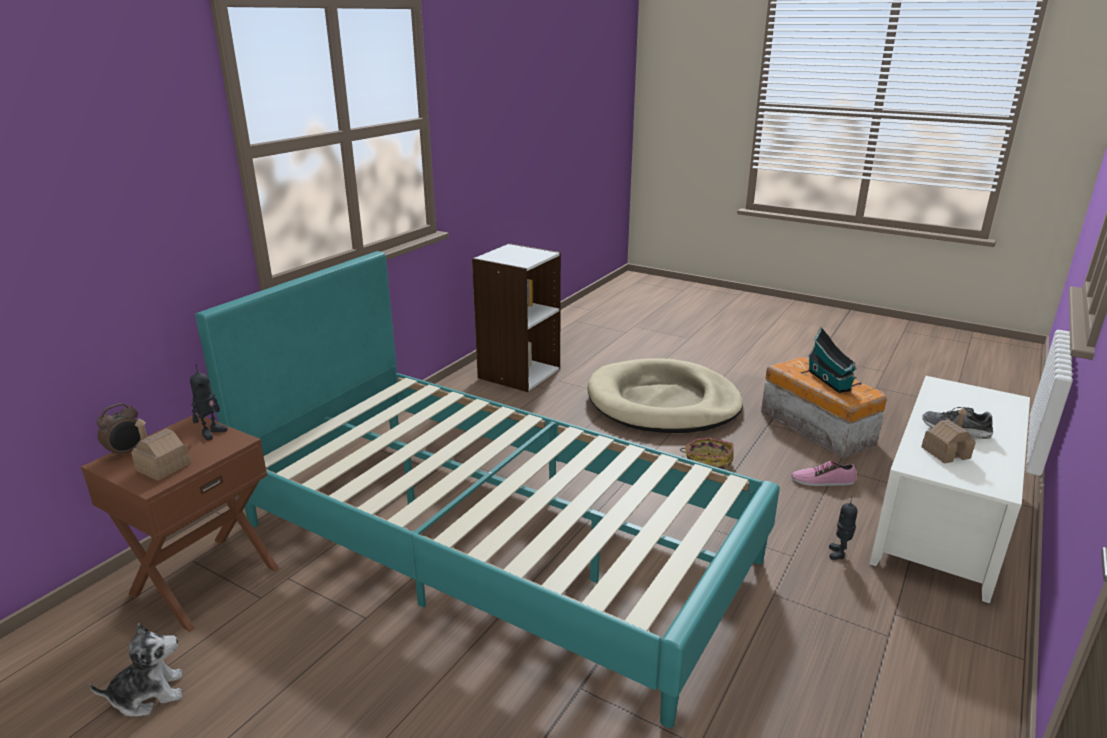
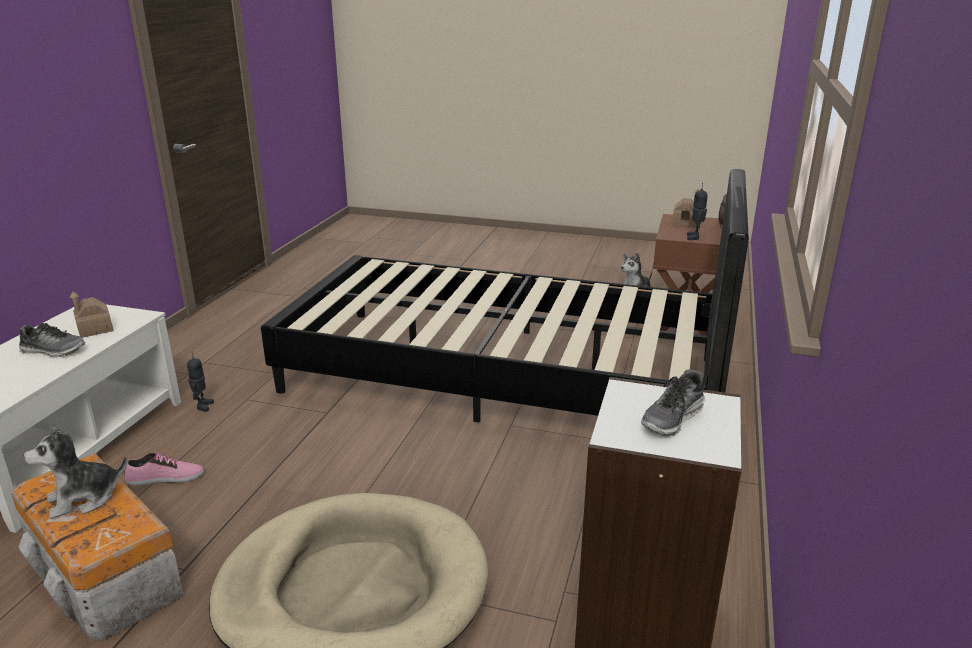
camera: 165 degrees right, 0 degrees up
turquoise bed [195,251,780,728] -> black bed [261,169,749,423]
basket [680,438,734,470] -> none
toy house [807,327,857,393] -> plush toy [23,423,127,519]
none -> shoe [641,369,705,436]

